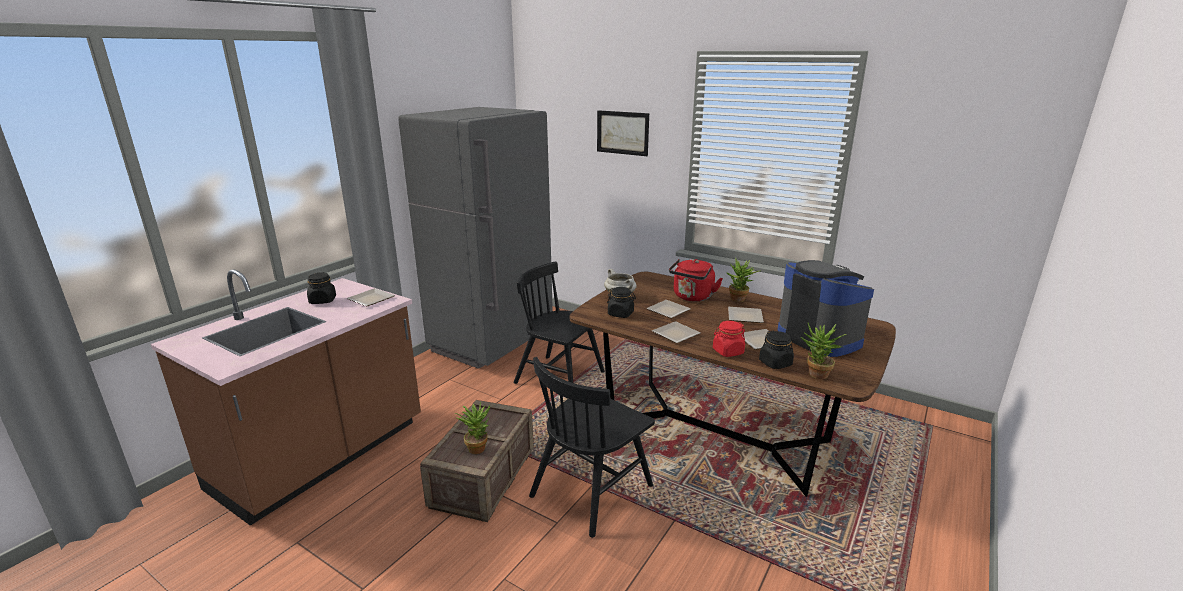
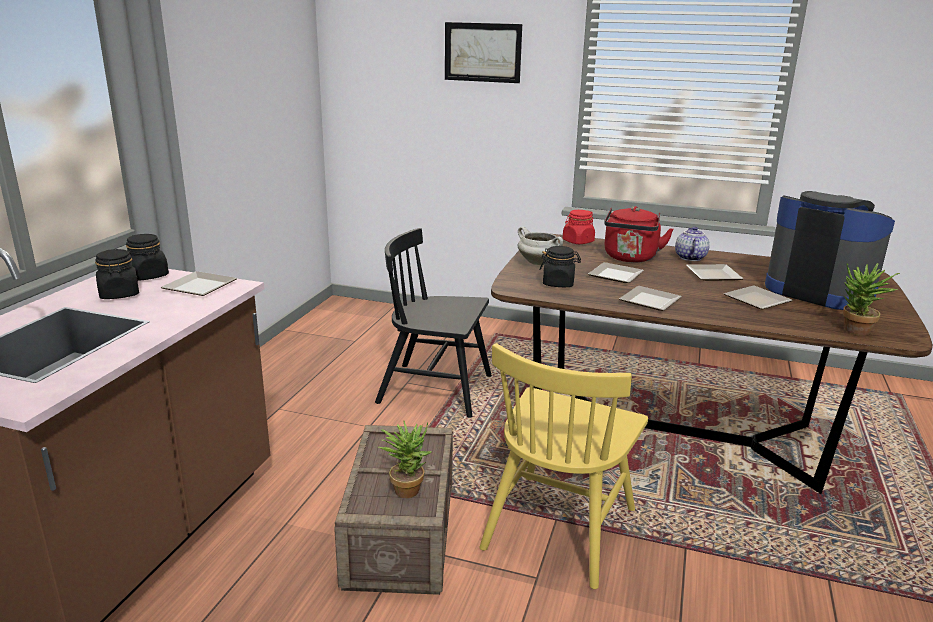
camera: 15 degrees left, 0 degrees up
grey fridge [398,107,553,369] -> none
black chair [529,357,655,538] -> yellow chair [479,343,648,589]
red jar [713,321,745,357] -> red jar moved to [563,210,595,244]
potted plant [726,258,760,302] -> teapot [675,227,710,261]
black jar [759,331,794,369] -> black jar moved to [126,234,169,281]

